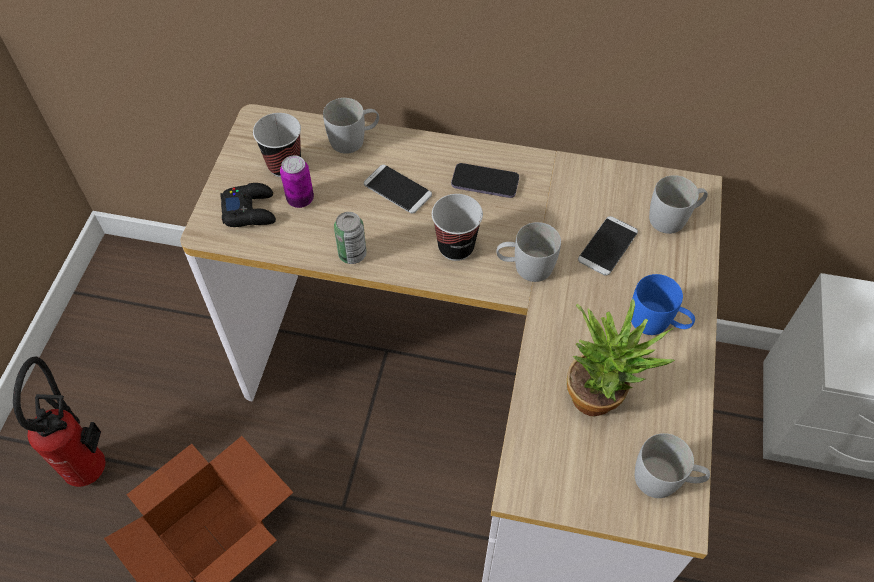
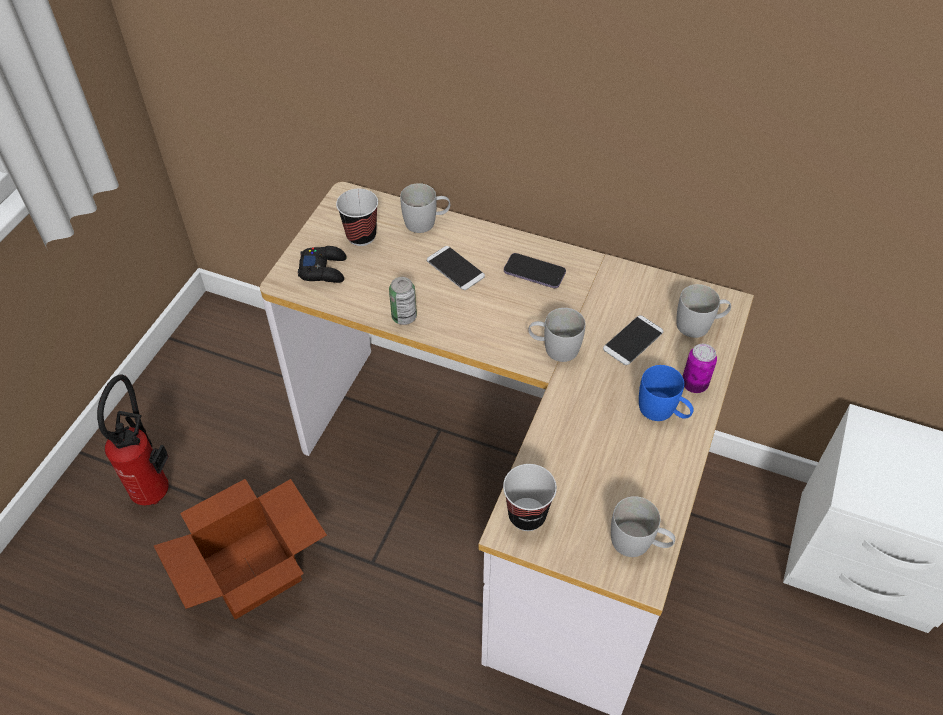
camera: 10 degrees right, 5 degrees down
can [280,155,314,208] -> can moved to [682,344,717,393]
cup [432,194,483,261] -> cup moved to [503,464,557,531]
potted plant [567,299,675,416] -> none

